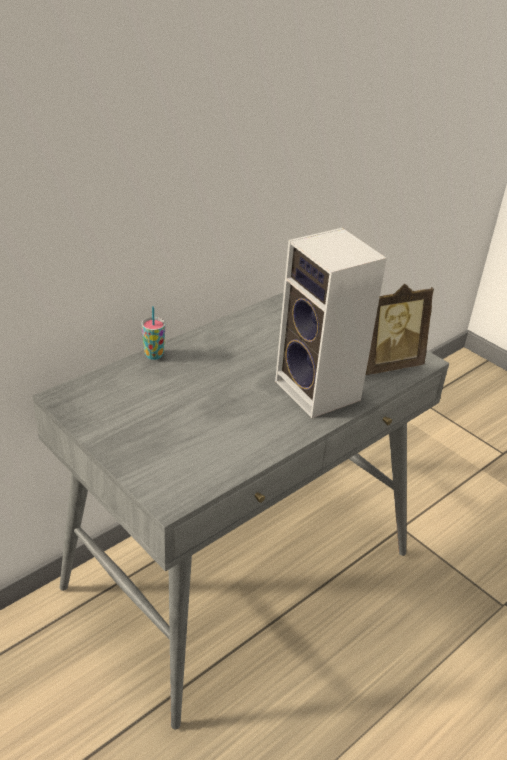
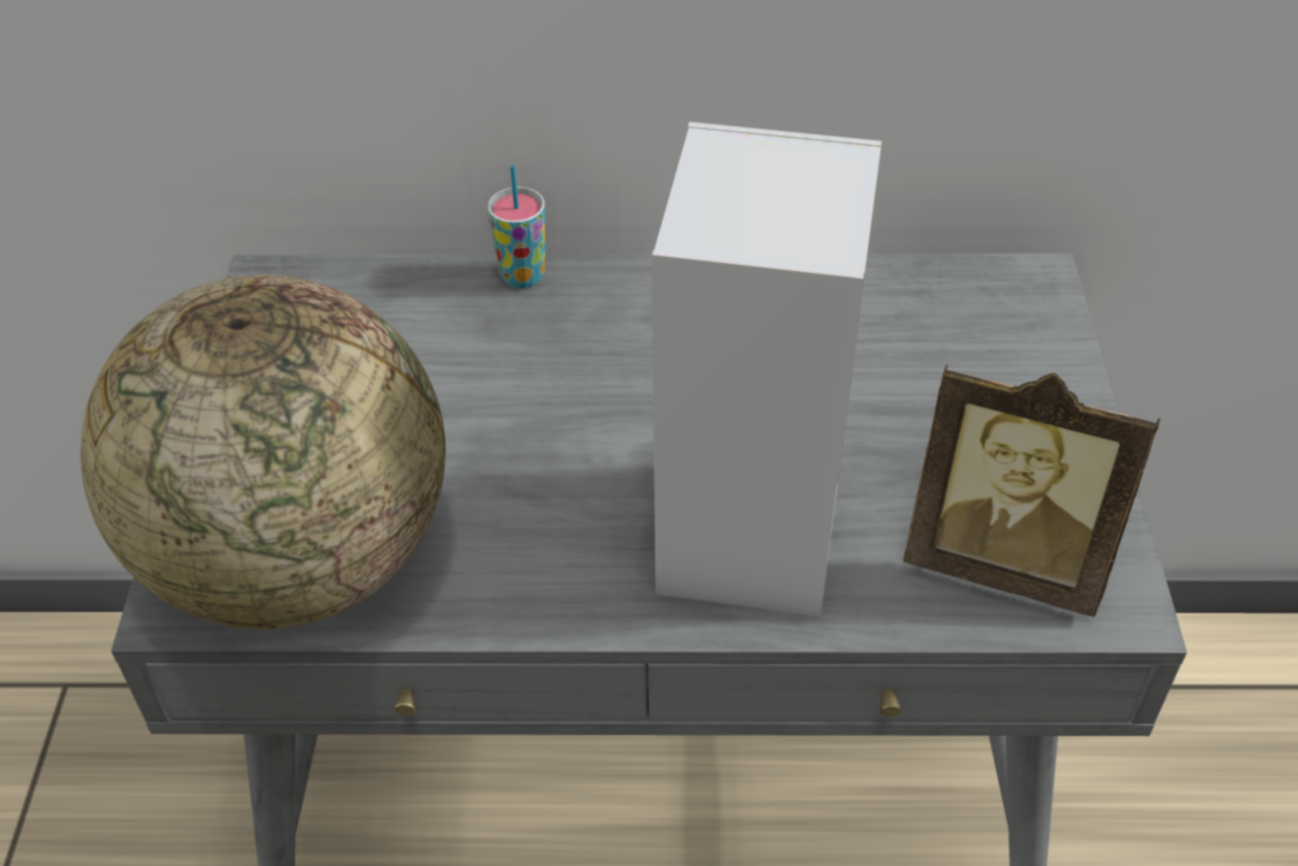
camera: 45 degrees right, 10 degrees up
none -> globe [80,275,446,629]

